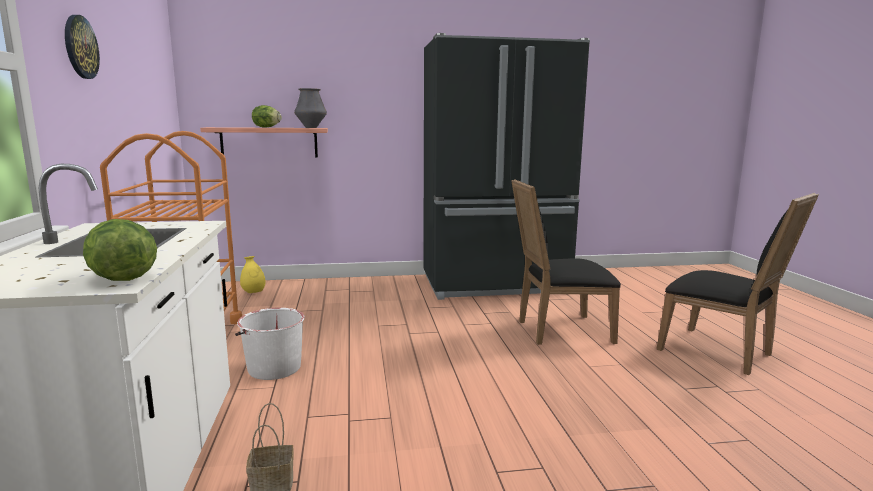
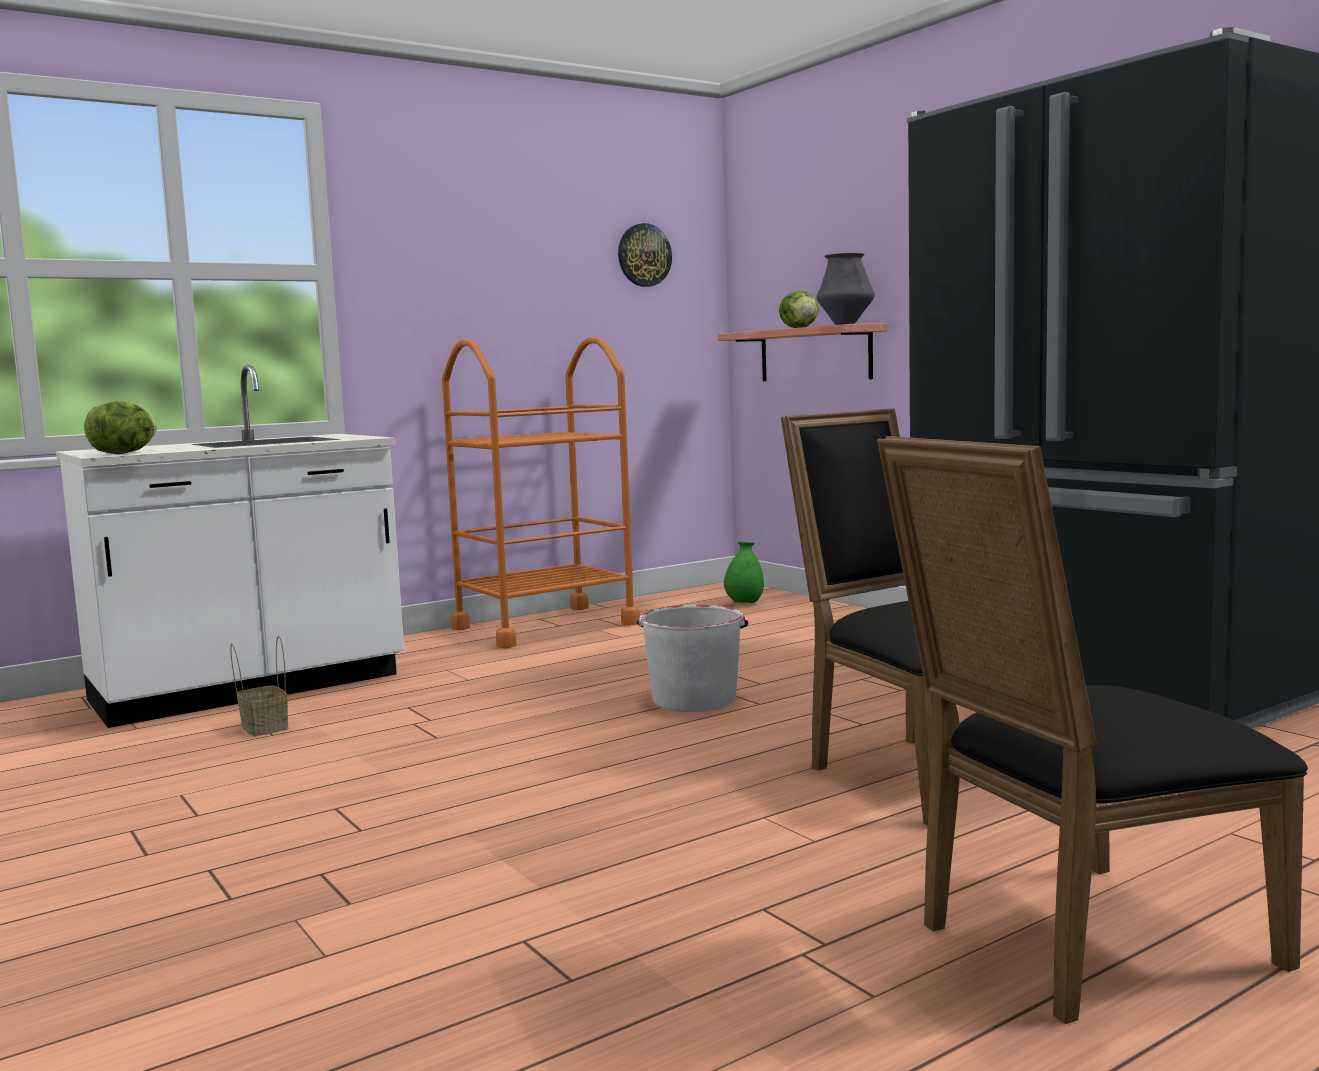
camera: 65 degrees right, 5 degrees down
wall clock [65,15,100,79] -> wall clock moved to [618,223,672,287]
white bucket [235,308,305,380] -> white bucket moved to [637,605,748,712]
yellow vase [240,256,265,293] -> green vase [724,542,764,603]
black chair [656,193,819,375] -> black chair turned 45 degrees clockwise [877,436,1308,1024]

